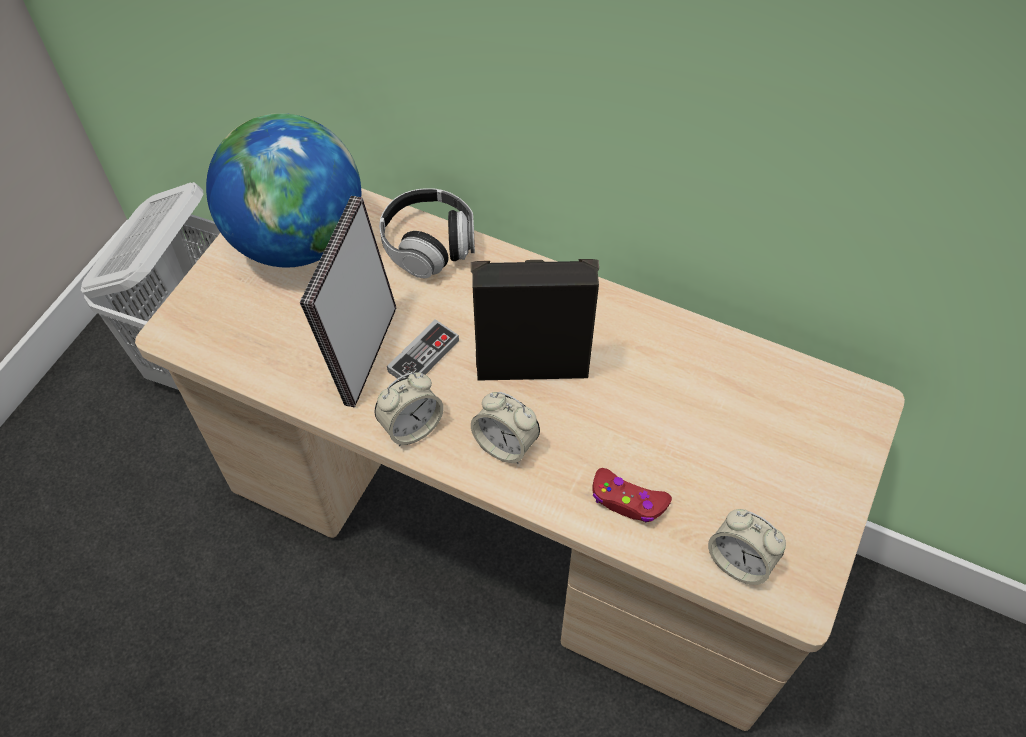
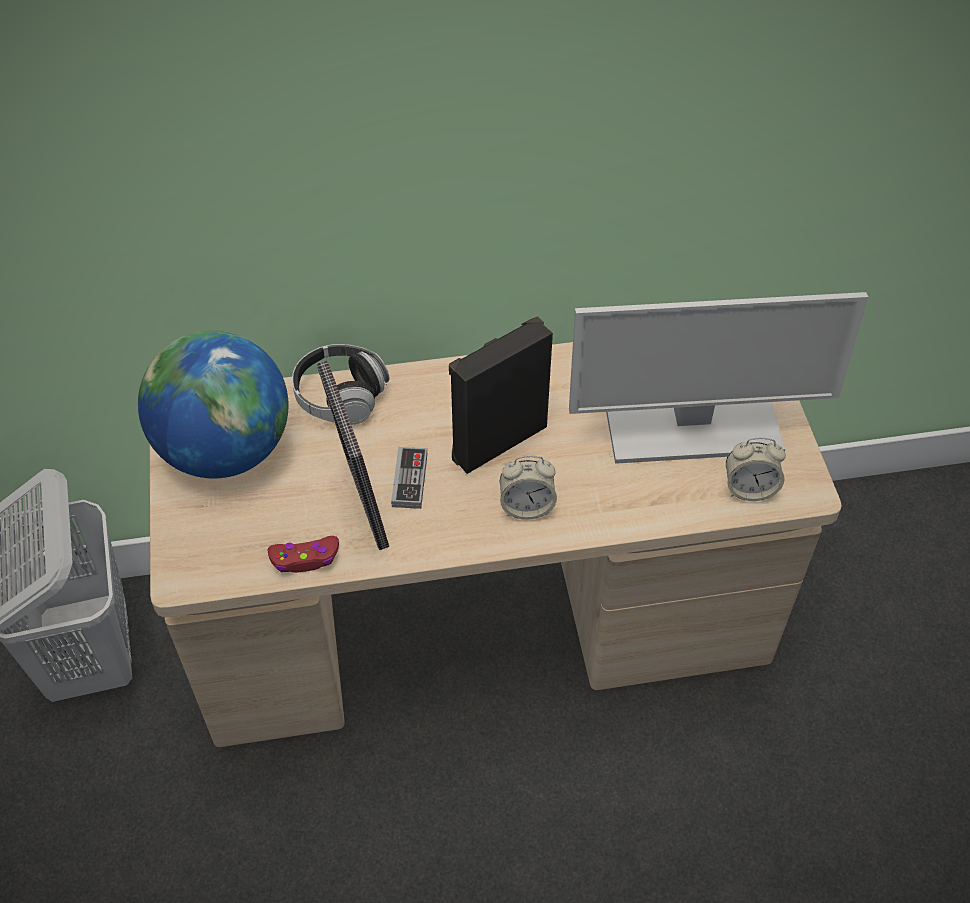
camera: 35 degrees left, 5 degrees down
alarm clock [374,372,444,446] -> none
red game controller [592,468,672,523] -> red game controller moved to [267,536,339,573]
none -> monitor [569,292,868,464]

